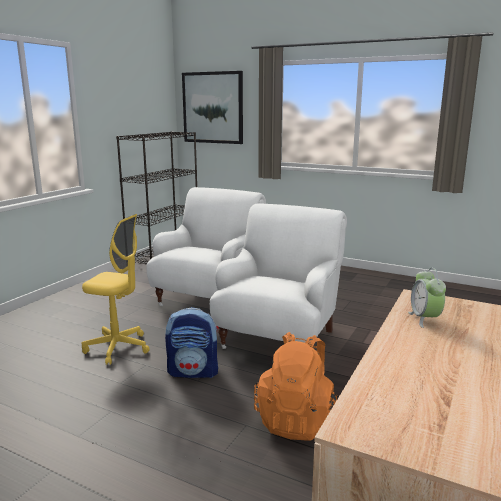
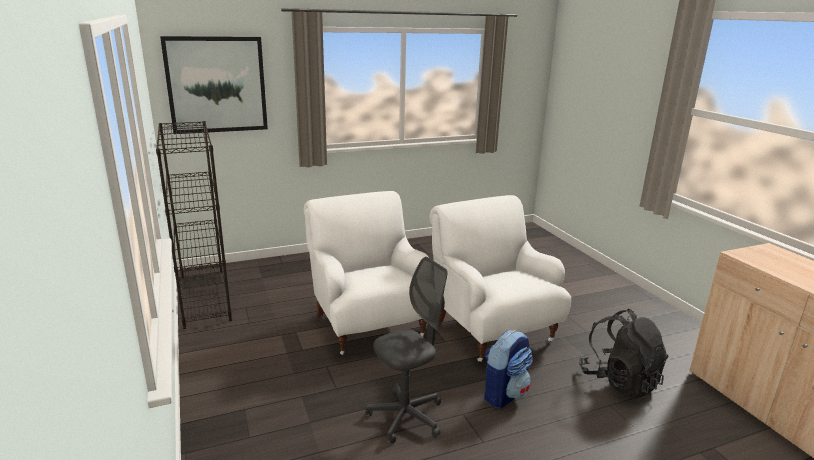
camera: 50 degrees left, 5 degrees up
yellow office chair [82,214,150,365] -> grey office chair [365,257,448,444]
orange backpack [254,332,339,441] -> black backpack [579,309,669,399]
alarm clock [408,267,446,328] -> none

